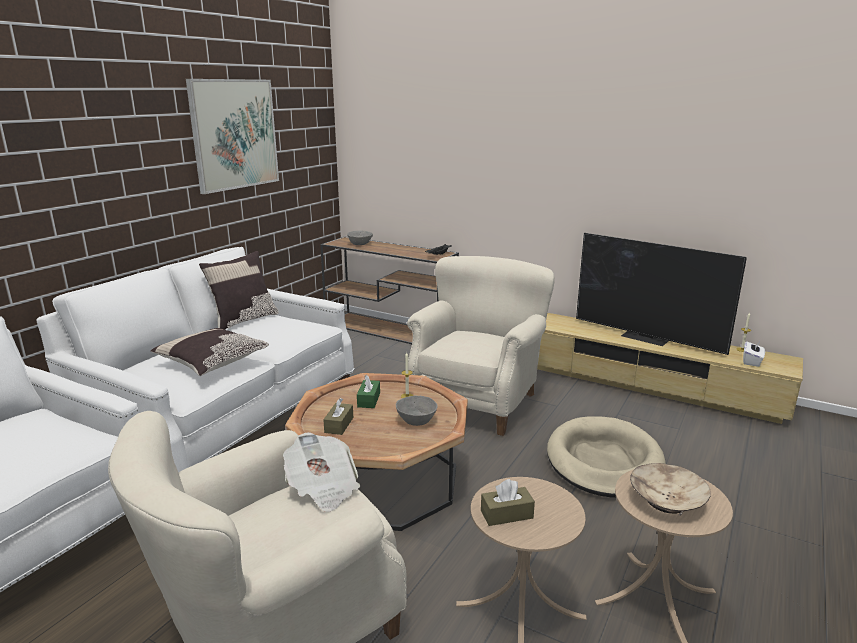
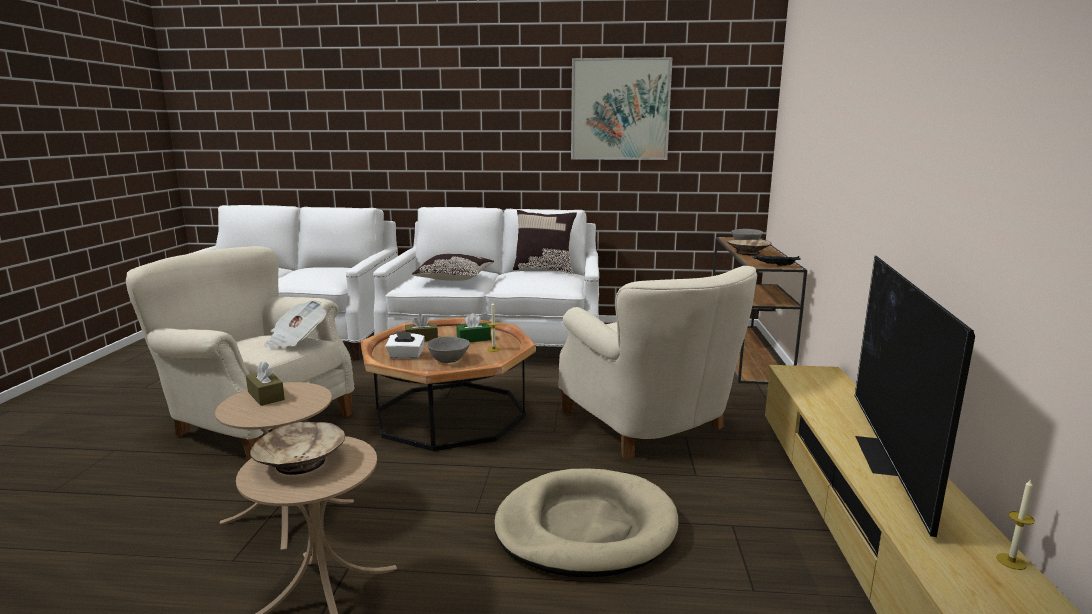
camera: 65 degrees right, 5 degrees down
beige armchair [407,256,555,436] -> beige armchair turned 60 degrees clockwise [558,266,757,458]
white tissue box [743,341,765,367] -> white tissue box moved to [385,331,425,359]
none -> beige bowl [727,240,772,255]

